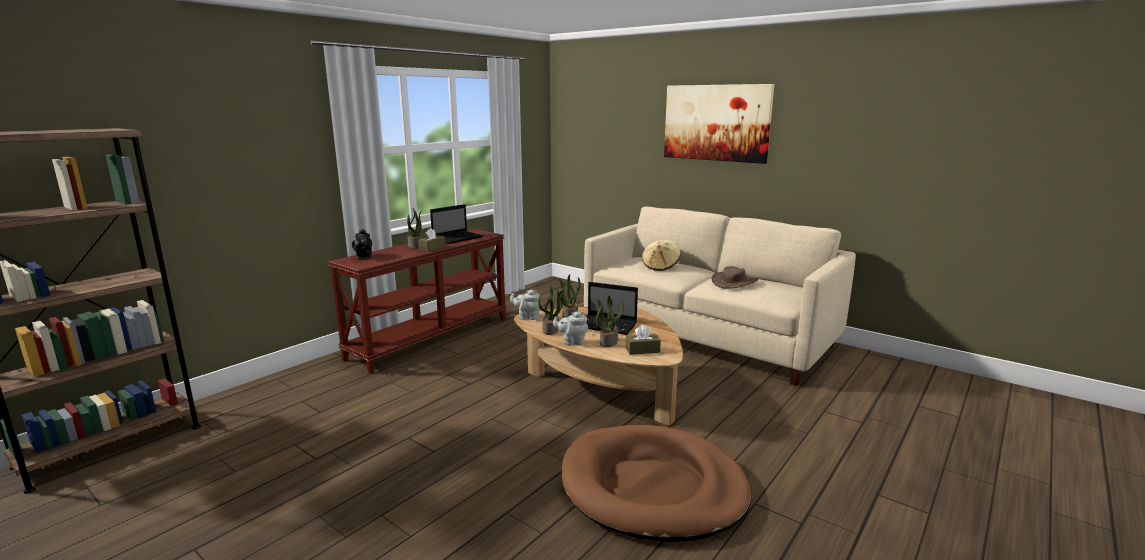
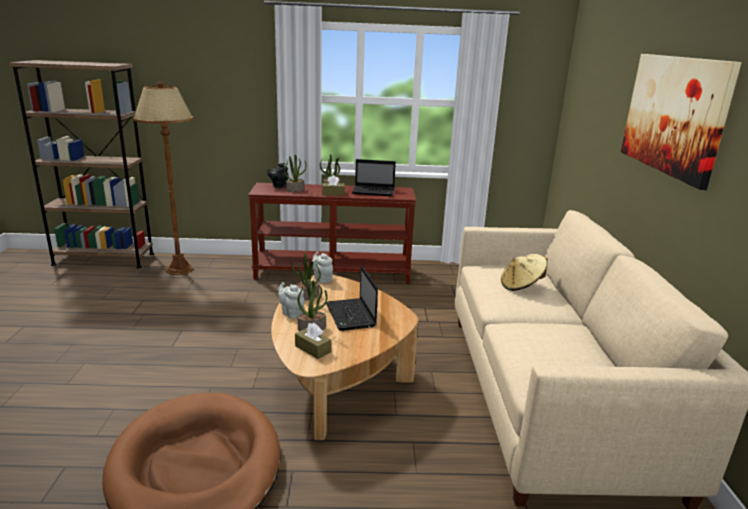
camera: 50 degrees right, 5 degrees up
potted plant [558,274,581,318] -> potted plant moved to [284,155,307,192]
brown hat [712,266,758,289] -> none
none -> brown floor lamp [133,82,193,275]

